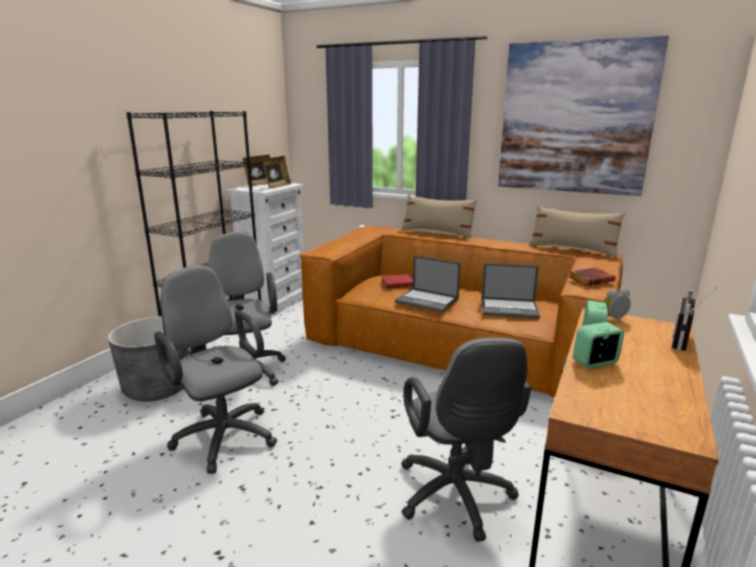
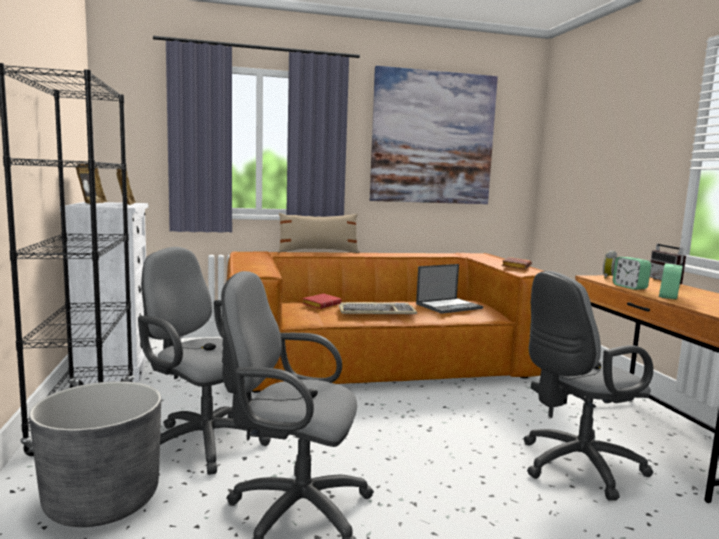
camera: 40 degrees left, 10 degrees down
laptop [395,256,461,313] -> keyboard [339,302,417,314]
grey office chair [401,338,531,542] -> grey office chair turned 120 degrees clockwise [523,271,653,501]
beige pillow [529,206,626,257] -> none

